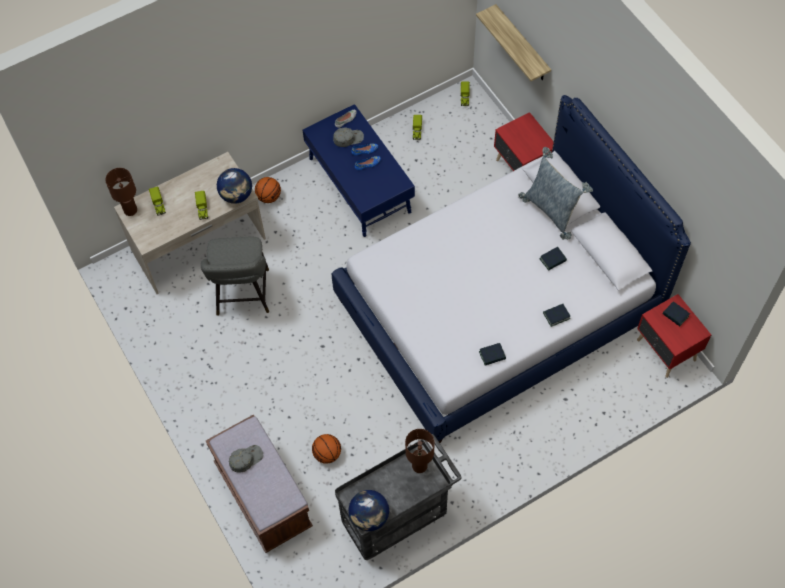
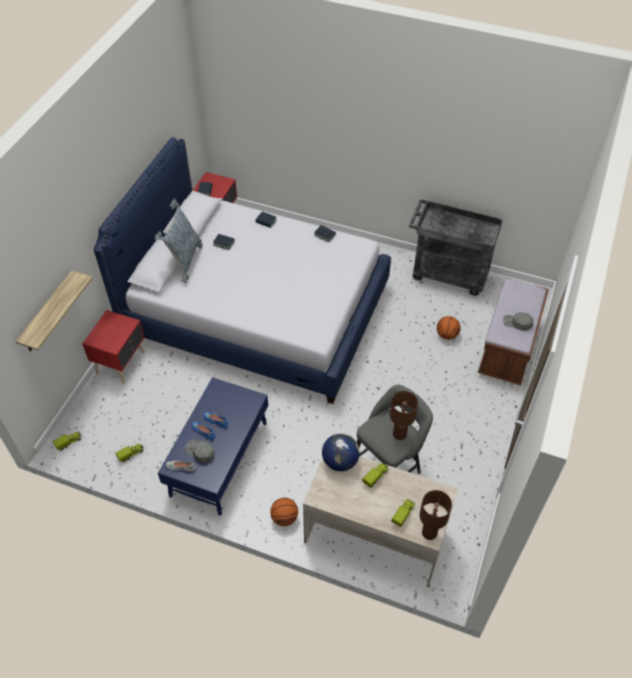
camera: 130 degrees left, 10 degrees down
globe [349,490,389,531] -> none
brown table lamp [405,429,434,473] -> brown table lamp moved to [390,391,418,440]

